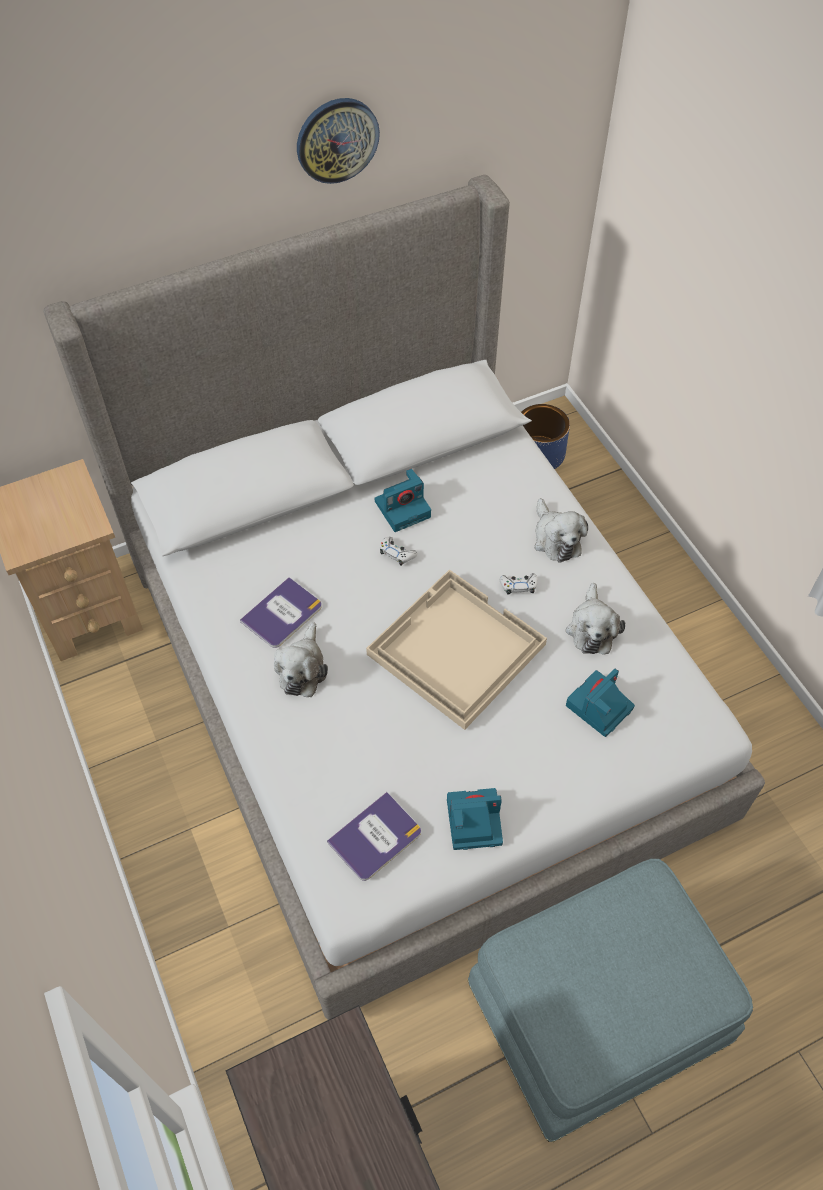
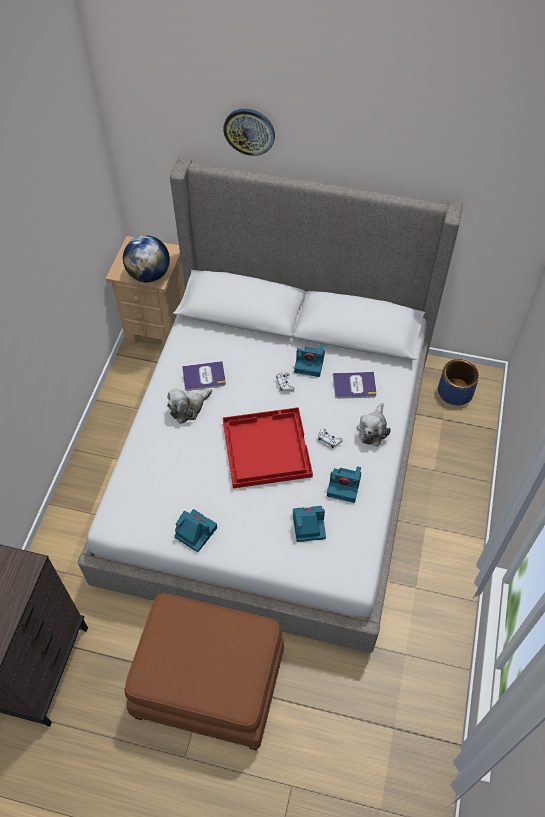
camera: 40 degrees right, 0 degrees up
wall clock [297,98,380,184] -> wall clock moved to [223,109,275,156]
book [327,792,421,881] -> book moved to [333,372,377,399]
beige tray [366,569,547,730] -> red tray [223,407,313,488]
blue ottoman [468,859,753,1142] -> brown ottoman [125,593,284,750]
plush toy [566,583,625,655] -> camera [327,466,361,503]
none -> globe [123,235,170,283]

